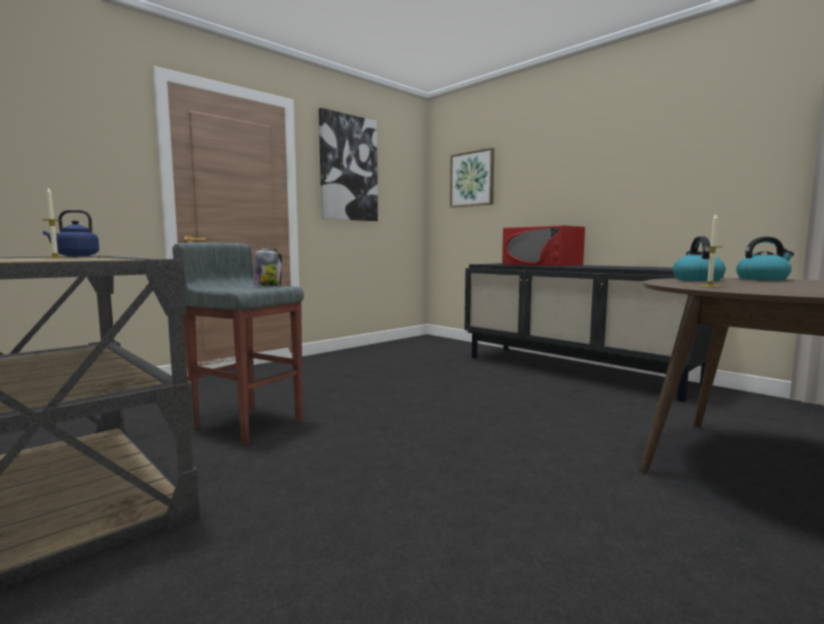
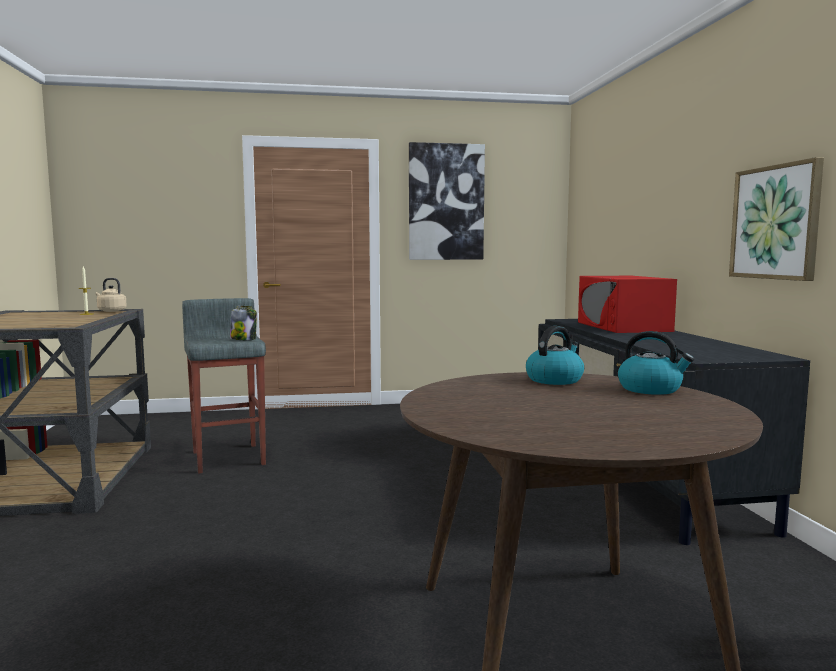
camera: 35 degrees right, 0 degrees up
blue kettle [43,210,99,256] -> beige kettle [96,278,127,312]
picture [450,148,494,208] -> picture moved to [729,157,824,281]
candle [699,214,722,287] -> none

